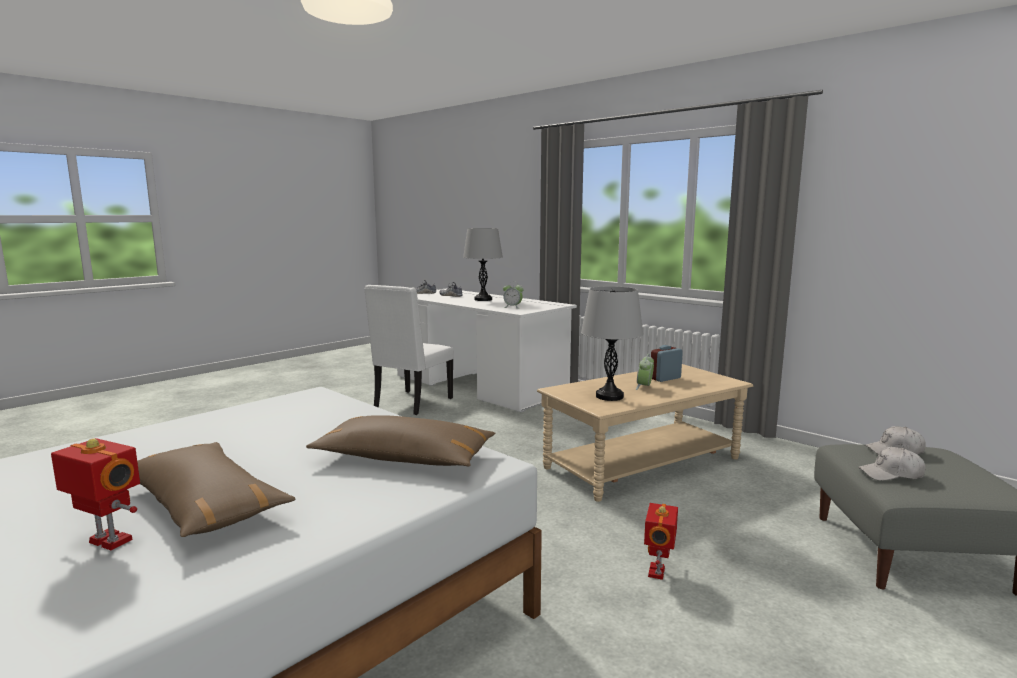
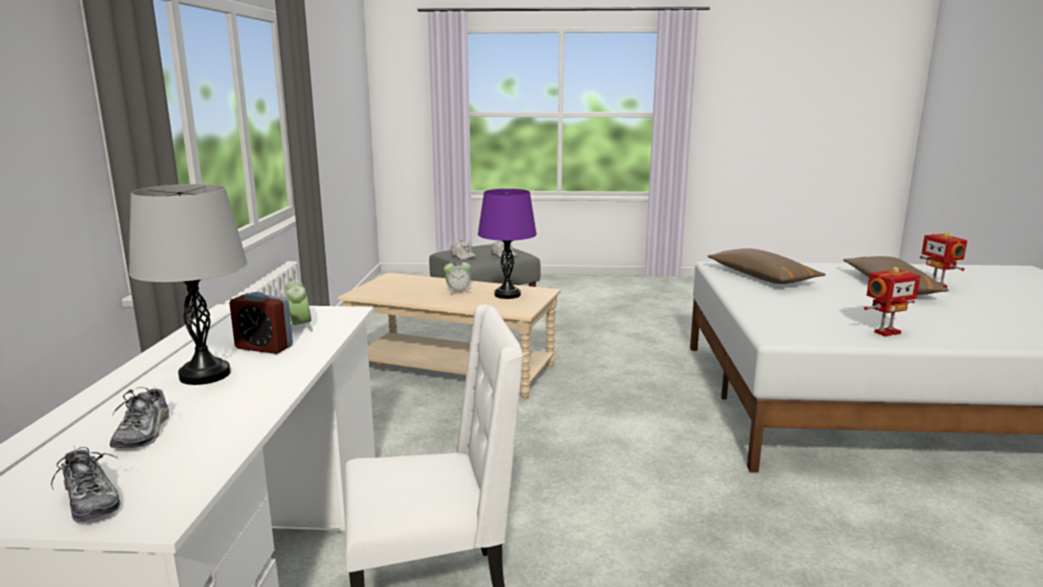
camera: 130 degrees left, 5 degrees up
grey table lamp [581,286,643,401] -> purple table lamp [478,189,537,299]
toy robot [644,503,678,580] -> toy robot moved to [864,267,920,337]
alarm clock [651,345,683,382] -> alarm clock moved to [229,292,293,354]

